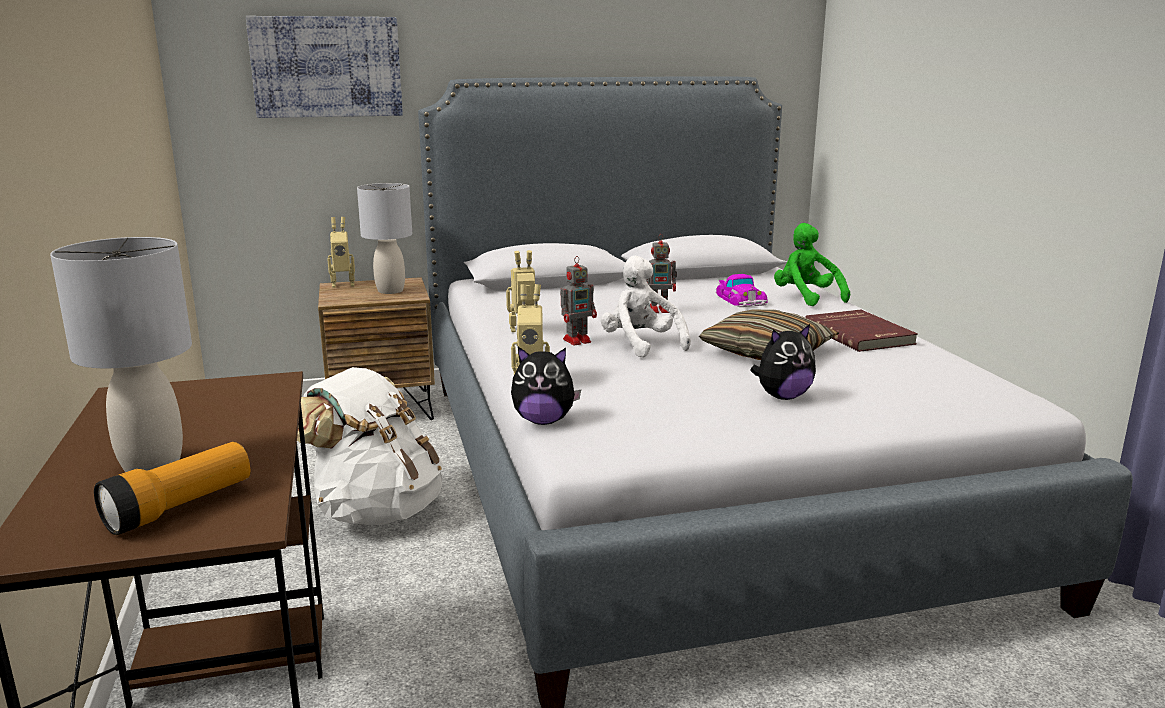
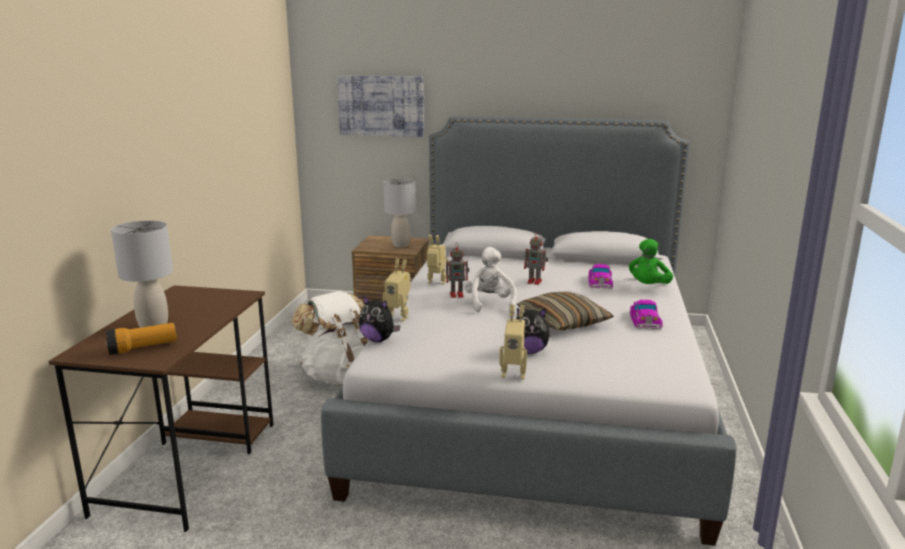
camera: 25 degrees right, 0 degrees up
toy robot [327,217,355,288] -> toy robot moved to [499,305,527,379]
green plush toy [774,223,850,306] -> green plush toy turned 150 degrees counterclockwise [629,239,673,284]
red book [805,310,918,352] -> toy car [630,300,663,329]

